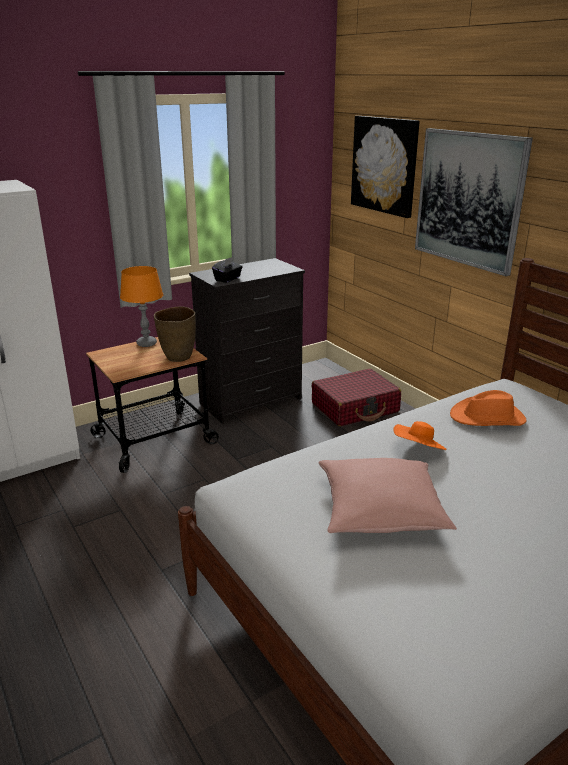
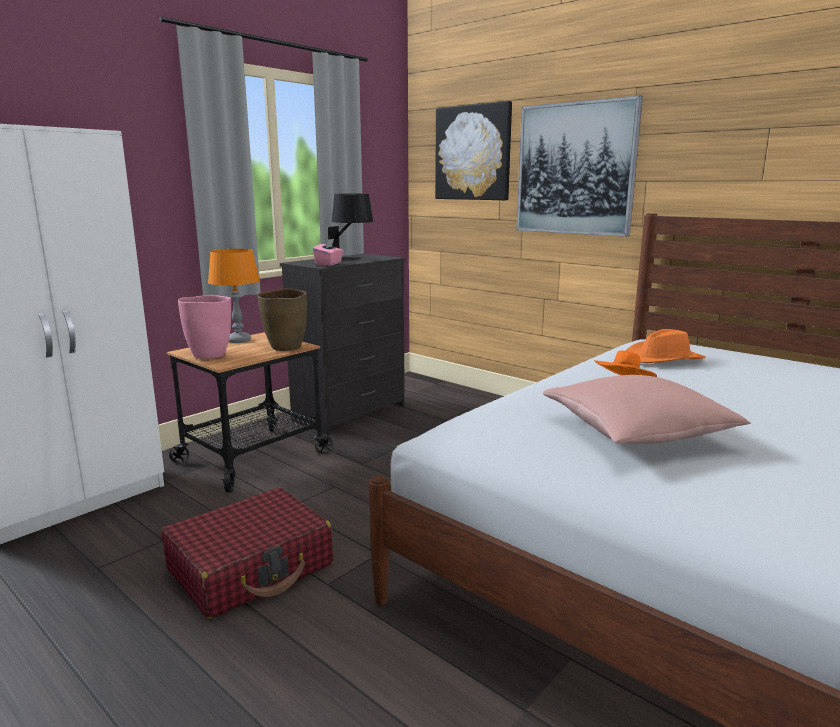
camera: 15 degrees left, 10 degrees down
black tissue box [212,256,242,283] -> pink tissue box [313,239,343,266]
red suitcase [312,369,401,426] -> red suitcase moved to [161,488,333,619]
none -> pink vase [178,295,231,359]
none -> black table lamp [328,194,373,262]

